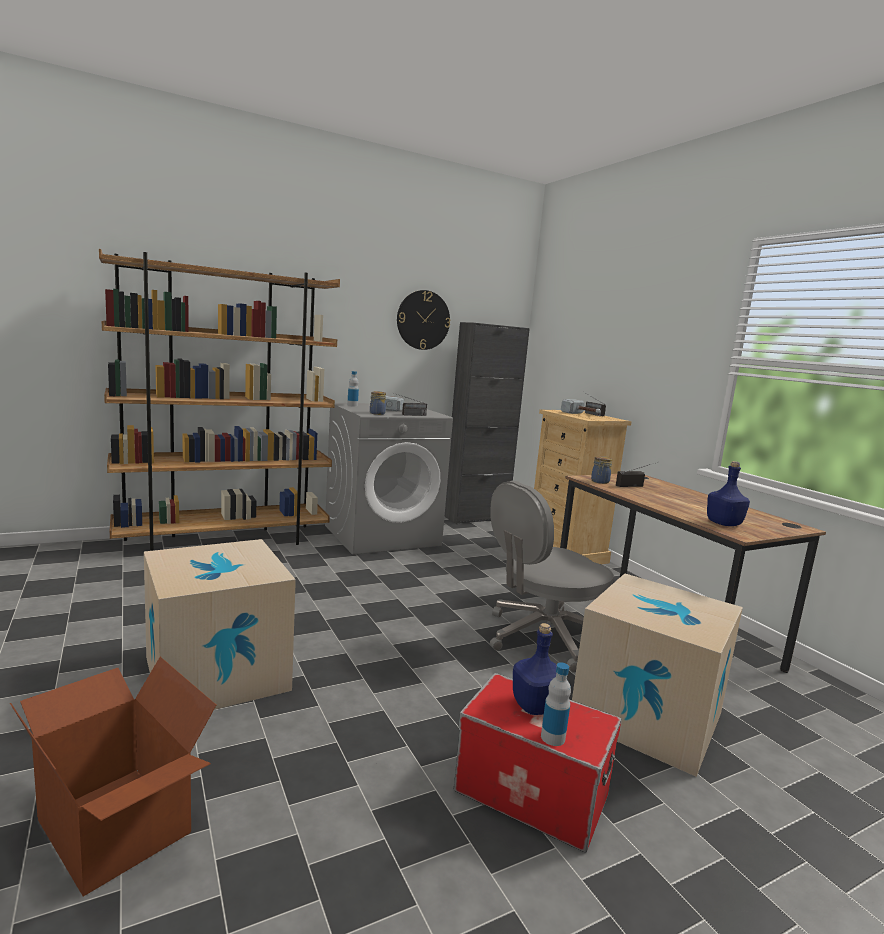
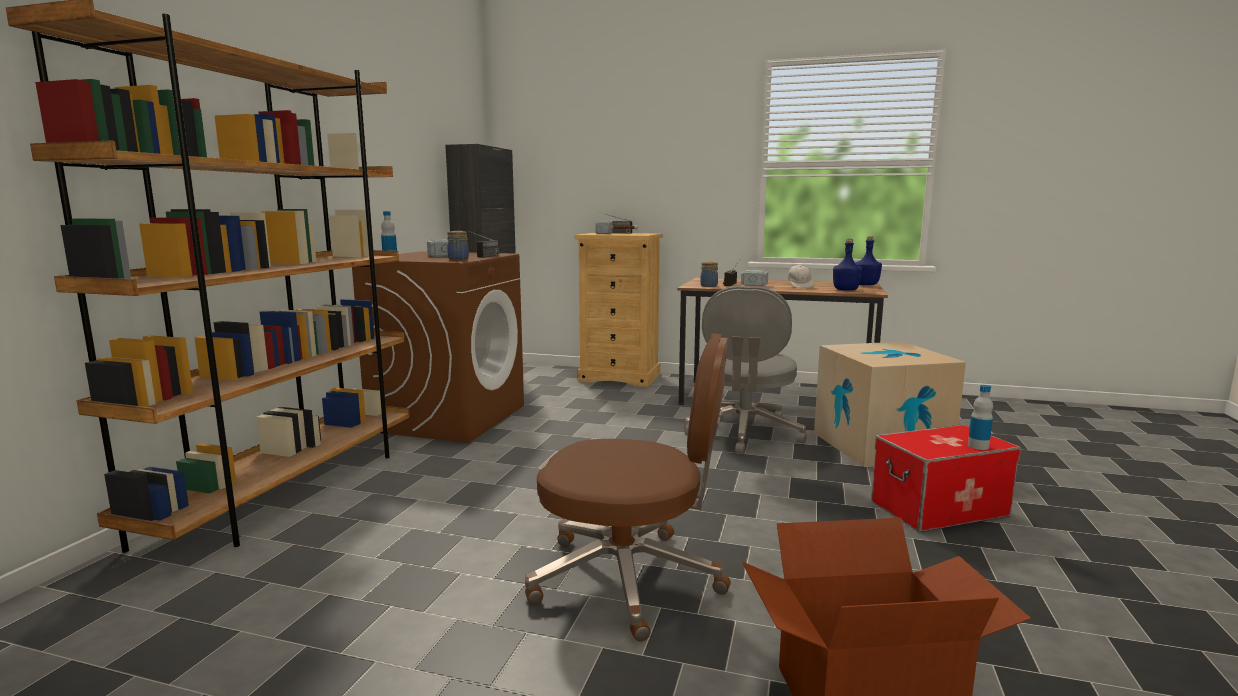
camera: 45 degrees left, 0 degrees up
cardboard box [144,539,296,710] -> brown office chair [525,333,731,642]
grey washing machine [325,403,453,555] -> brown washing machine [352,251,524,443]
wall clock [397,290,450,350] -> none
blue bottle [513,623,557,715] -> blue bottle moved to [856,236,882,285]
none -> hammer [741,270,768,286]
none -> white cap [788,265,814,288]

